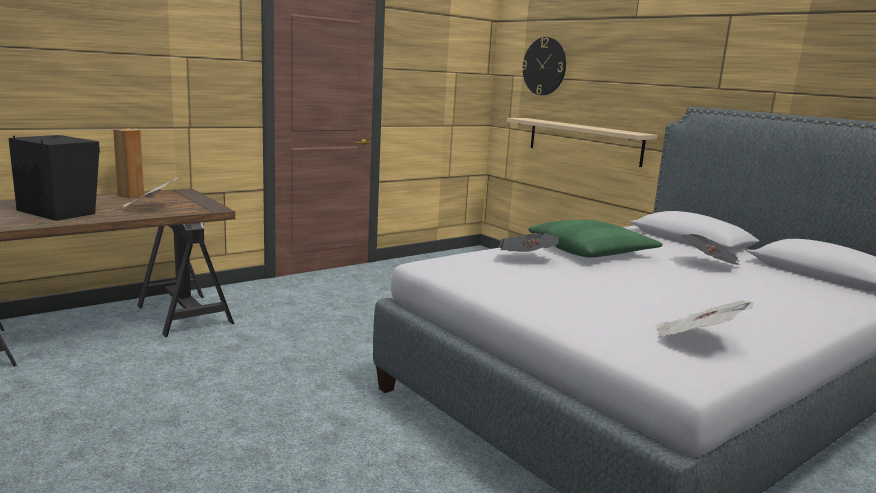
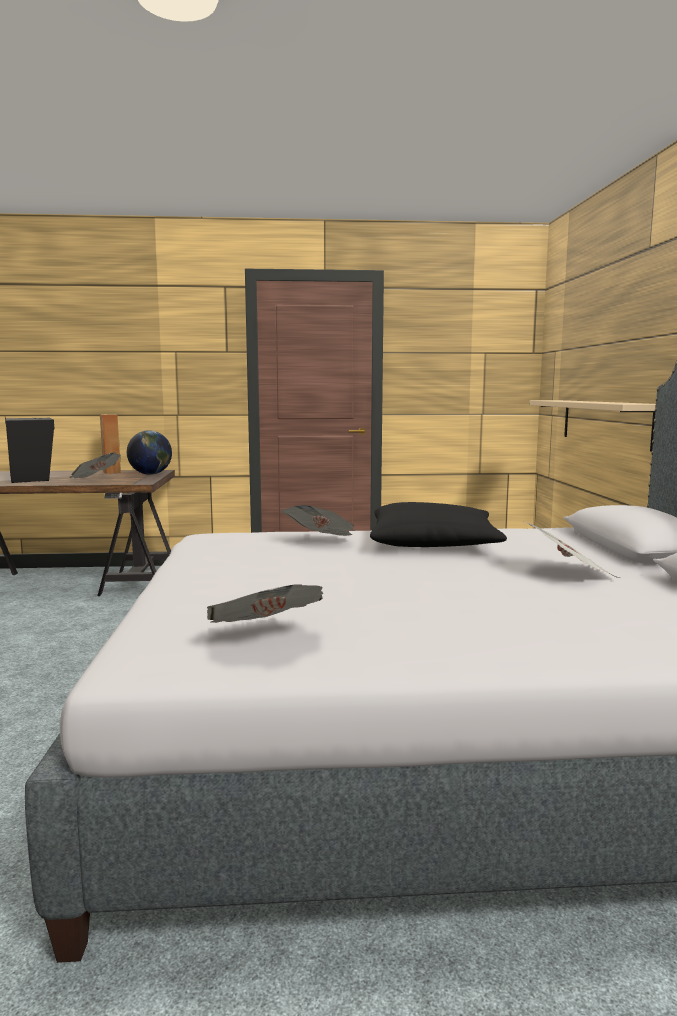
camera: 35 degrees right, 5 degrees down
wall clock [522,37,566,95] -> none
green pillow [528,220,663,258] -> black pillow [370,502,507,547]
none -> globe [127,430,172,475]

